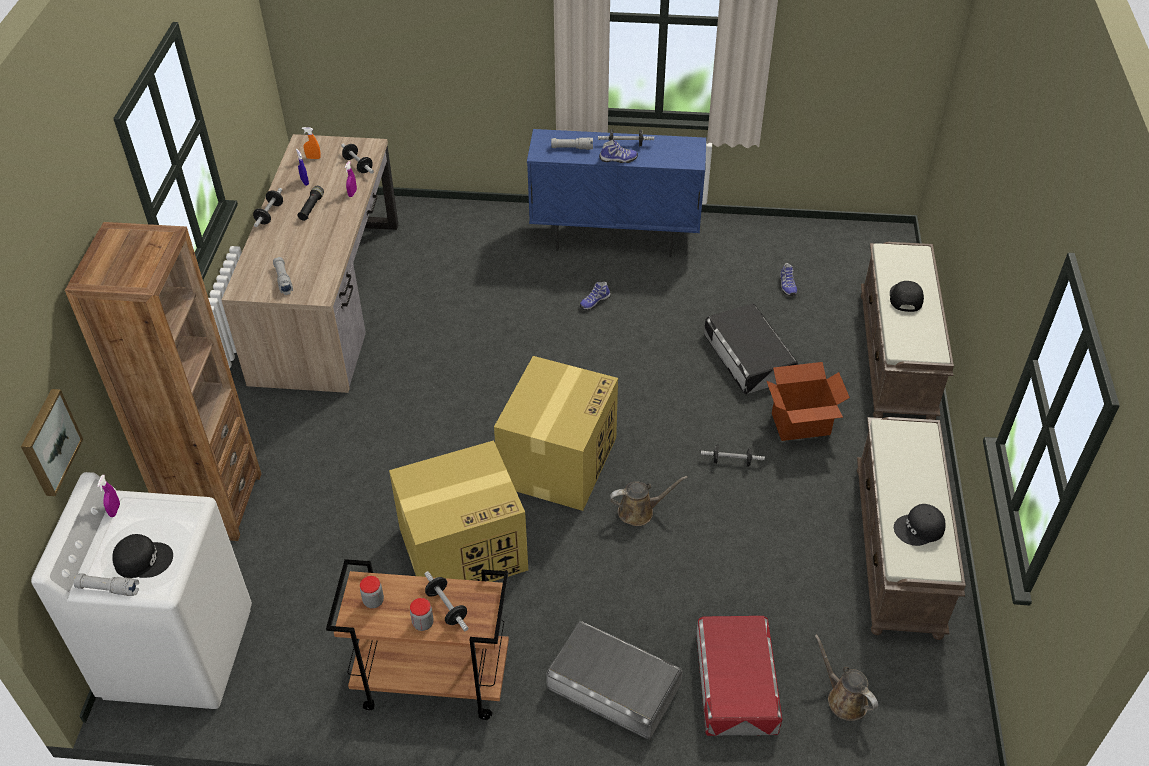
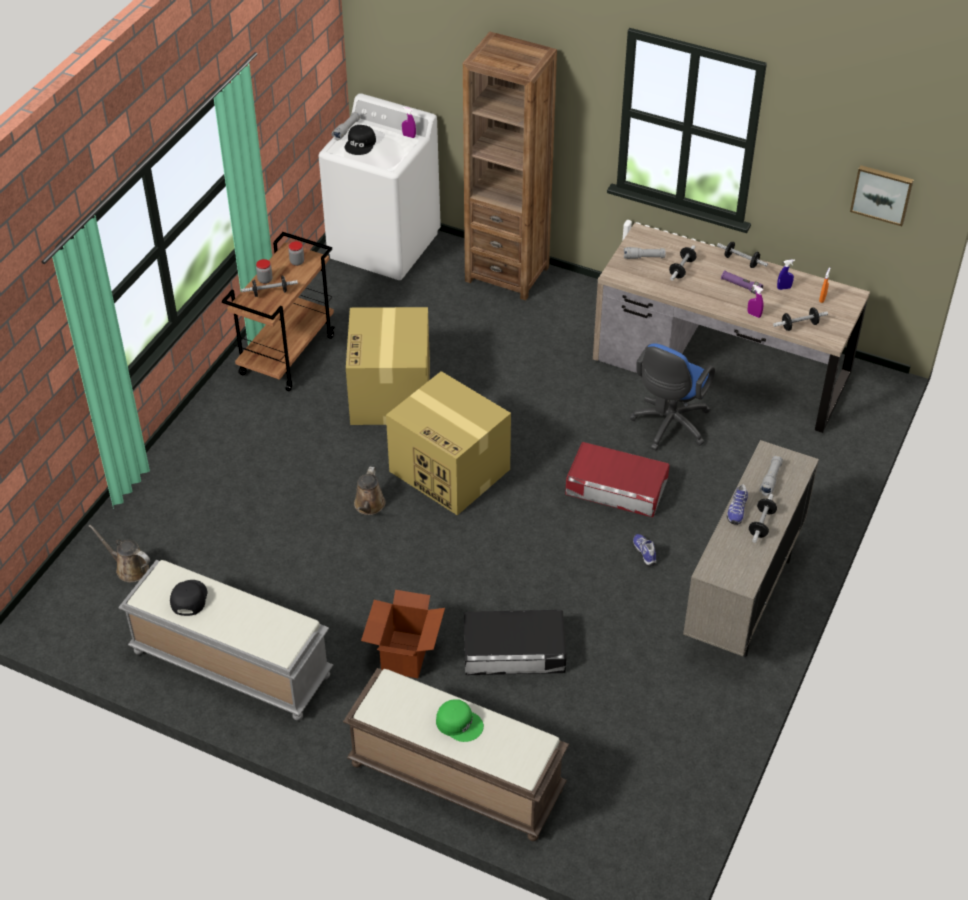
camera: 110 degrees right, 0 degrees up
picture [21,389,83,496] -> picture moved to [850,165,914,226]
black flashlight [298,186,324,221] -> purple flashlight [721,270,763,294]
blue cabinet [527,129,706,257] -> beige cabinet [683,440,819,657]
grey storage box [546,621,682,740] -> none
red storage box [696,616,782,736] -> red storage box moved to [565,442,670,517]
dumbbell [701,444,765,467] -> dumbbell moved to [669,245,696,281]
shoe [780,263,797,296] -> none
brown watering can [815,634,878,721] -> brown watering can turned 135 degrees counterclockwise [89,525,150,582]
brown bench [857,417,966,640] -> grey bench [118,560,333,721]
black cap [890,281,924,312] -> green cap [436,699,484,742]
none -> blue office chair [629,344,715,451]

